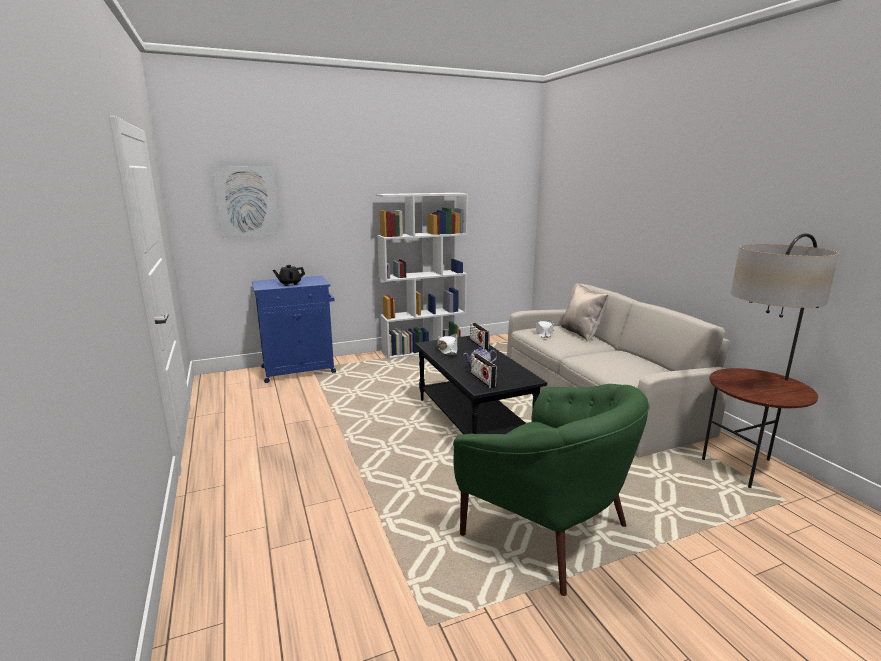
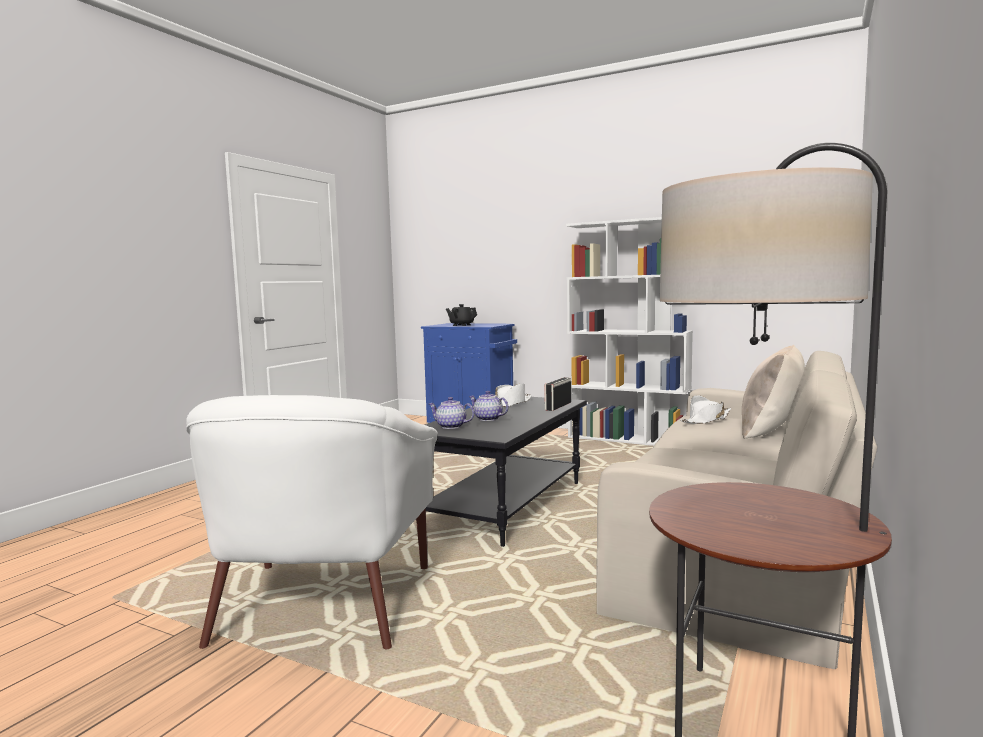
camera: 50 degrees right, 10 degrees down
picture [212,166,280,237] -> none
green armchair [453,384,649,596] -> white armchair [186,395,438,649]
radio [471,354,497,388] -> teapot [429,397,474,429]

